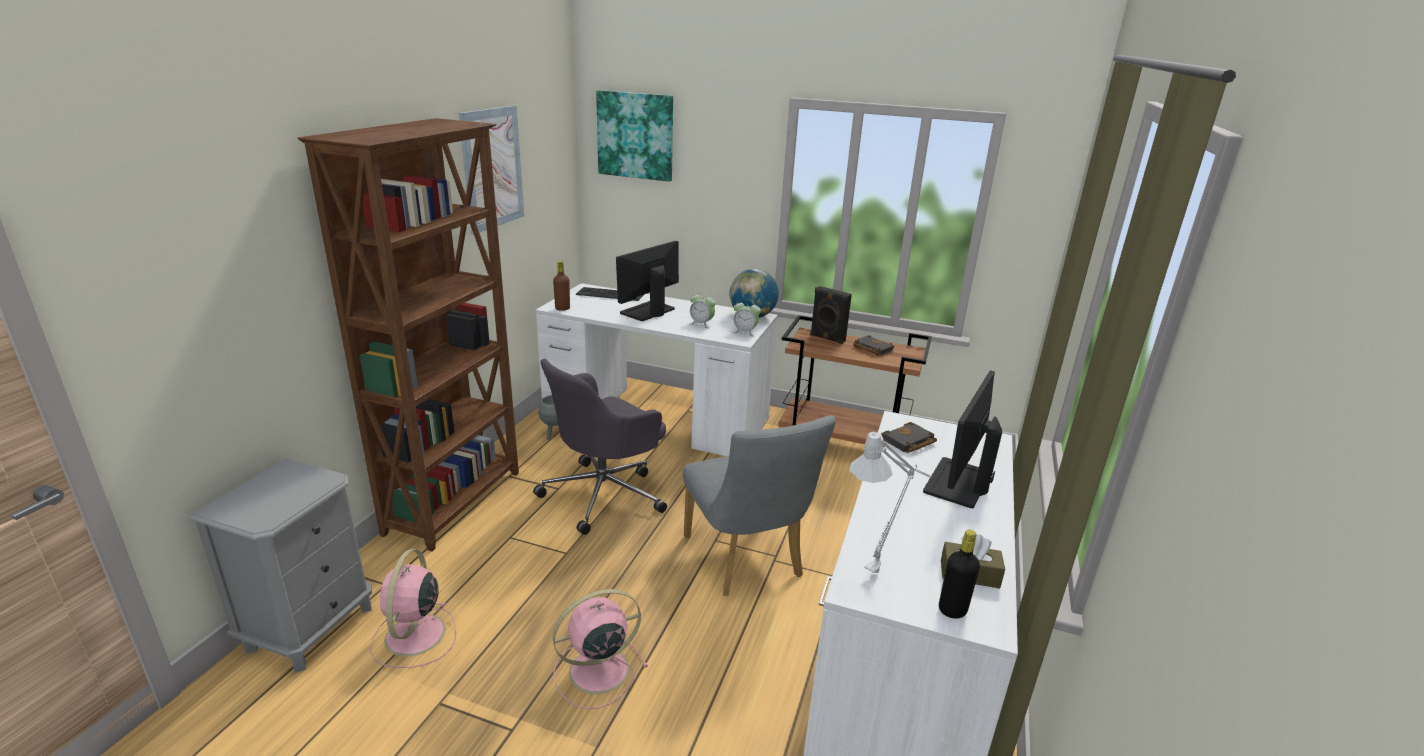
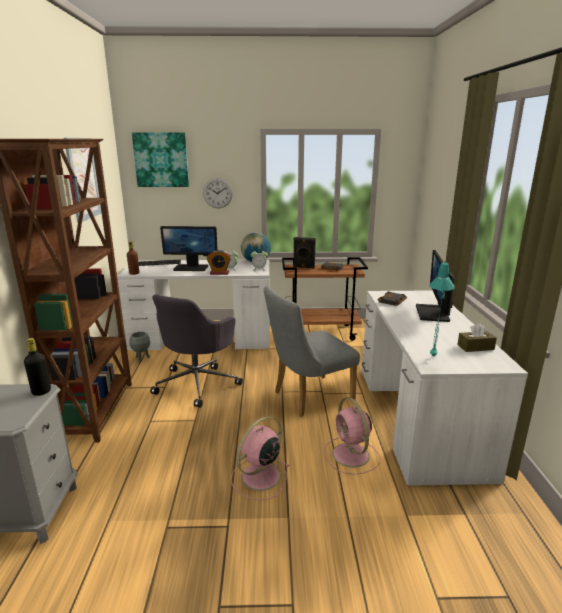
camera: 20 degrees left, 5 degrees down
pink fan [370,549,456,668] -> pink fan moved to [324,397,381,475]
monitor [616,241,679,321] -> monitor turned 105 degrees counterclockwise [160,226,218,271]
grey chair [683,415,836,596] -> grey chair turned 105 degrees clockwise [264,286,360,417]
grey table lamp [849,432,931,573] -> turquoise table lamp [429,262,455,356]
black bottle [939,530,980,619] -> black bottle moved to [24,338,51,396]
none -> wall clock [203,178,233,208]
none -> alarm clock [207,250,231,275]

